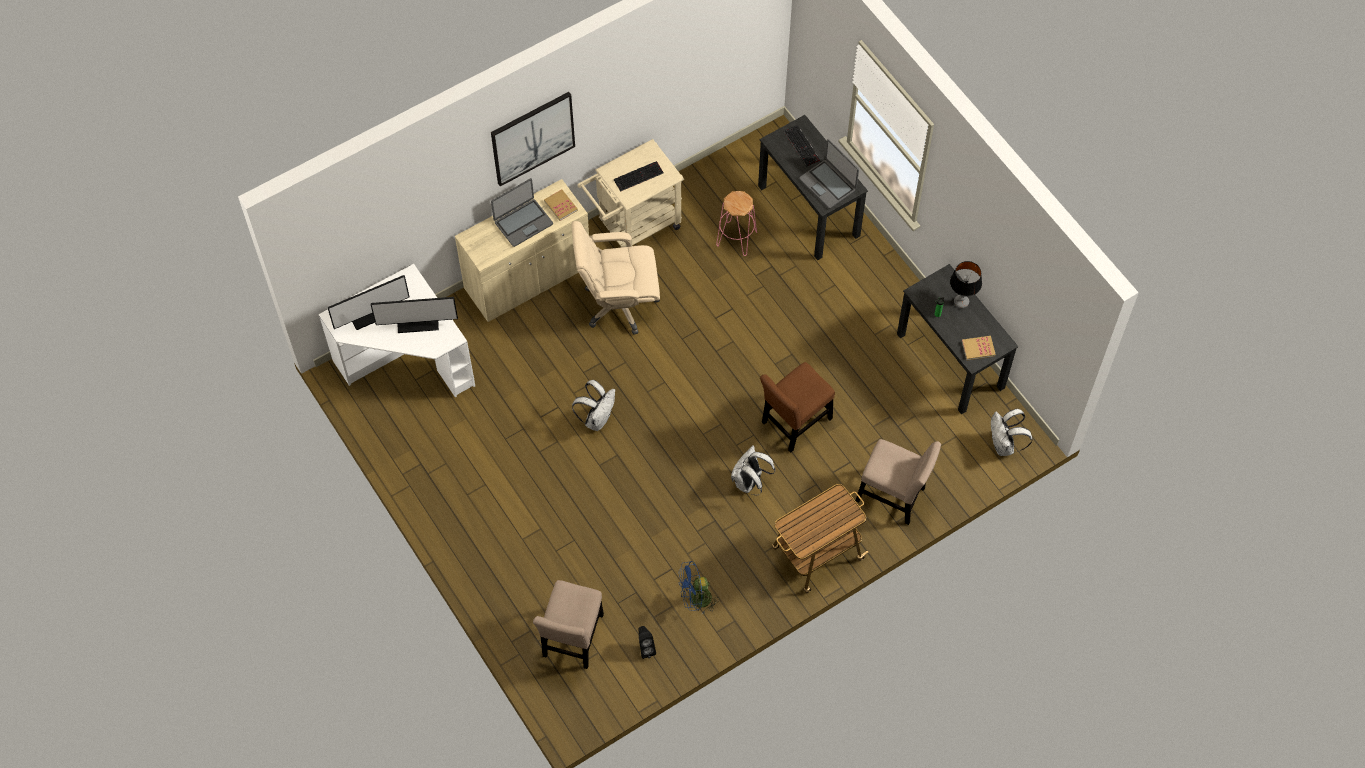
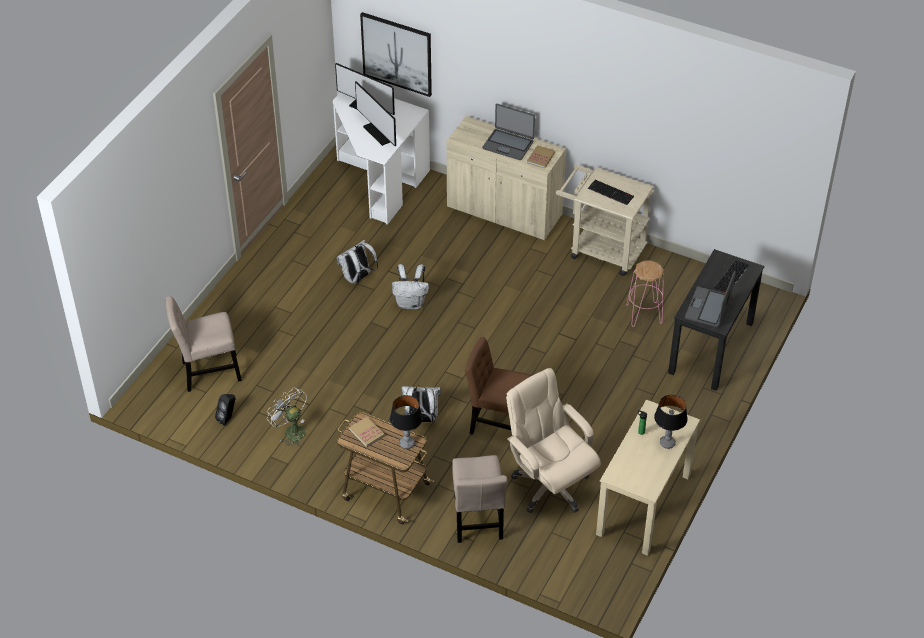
camera: 60 degrees right, 15 degrees down
picture [491,92,575,186] -> picture moved to [360,12,432,97]
beige office chair [572,221,660,335] -> beige office chair moved to [506,368,601,513]
blue fan [679,561,718,615] -> white fan [267,387,307,446]
black desk [897,264,1018,415] -> beige desk [596,400,700,556]
book [962,336,996,360] -> book moved to [349,417,385,447]
white backpack [991,409,1033,456] -> white backpack moved to [336,240,378,284]
none -> table lamp [390,395,423,449]

